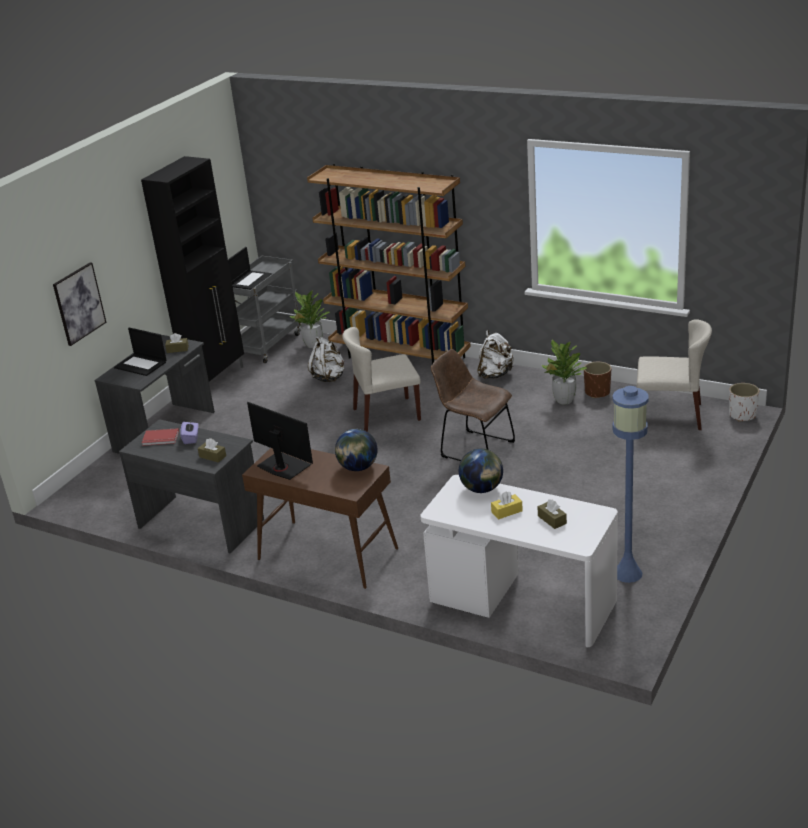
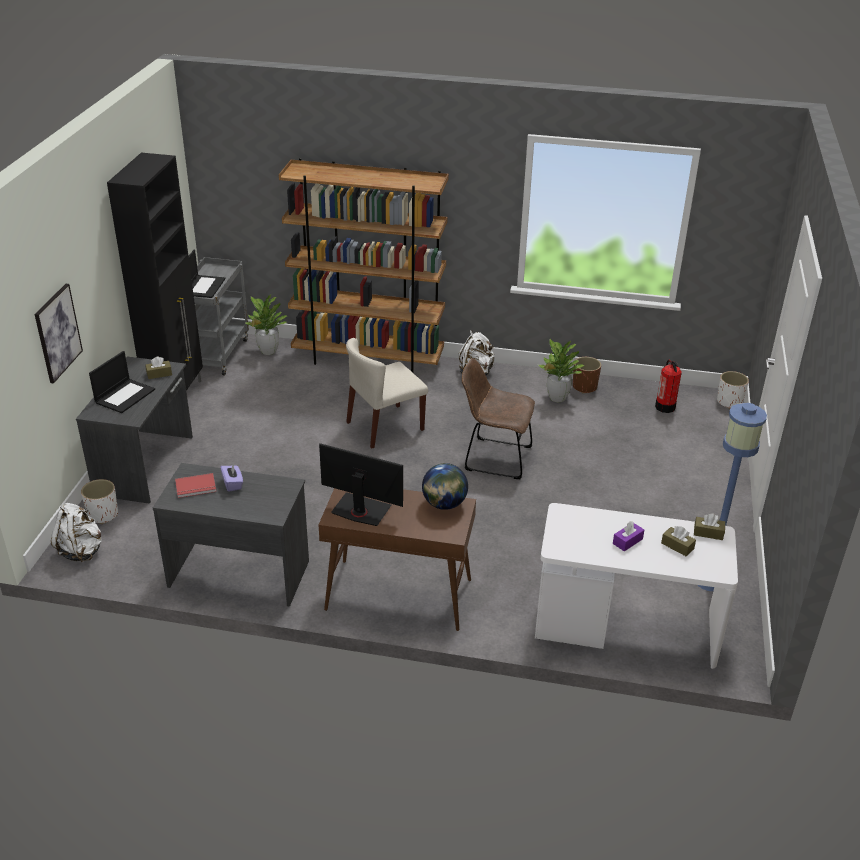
camera: 20 degrees left, 5 degrees up
laptop [114,328,167,376] -> laptop turned 75 degrees counterclockwise [89,351,155,413]
brown tissue box [198,438,226,463] -> brown tissue box moved to [694,514,725,540]
white backpack [308,337,344,382] -> white backpack moved to [51,503,102,562]
globe [459,449,503,493] -> none
yellow tissue box [491,491,523,520] -> purple tissue box [613,521,644,551]
beige chair [636,319,712,430] -> fire extinguisher [655,359,682,413]
none -> white planter [81,479,118,524]

